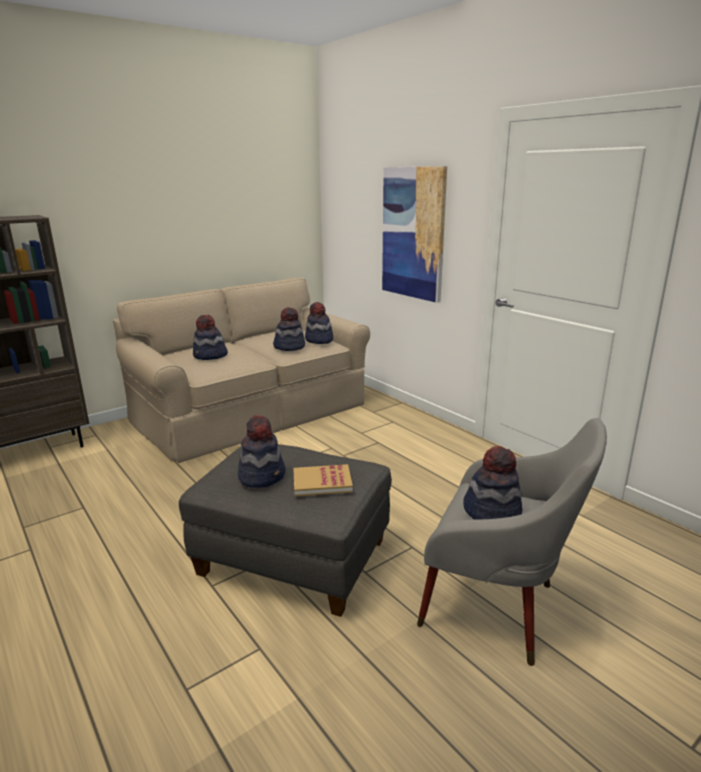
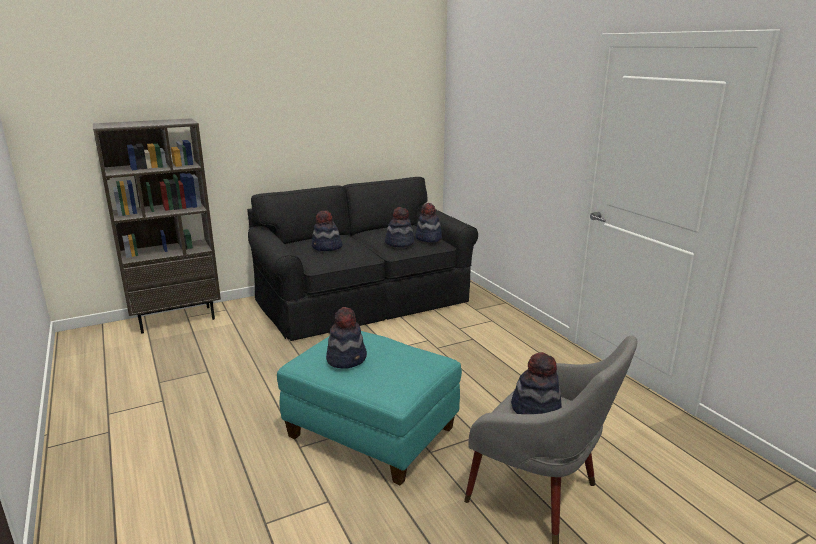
camera: 10 degrees right, 0 degrees up
beige sofa [113,278,370,463] -> black sofa [247,177,478,341]
grey ottoman [179,444,392,617] -> turquoise ottoman [277,331,462,486]
book [294,464,353,496] -> none
picture [382,166,447,303] -> none

